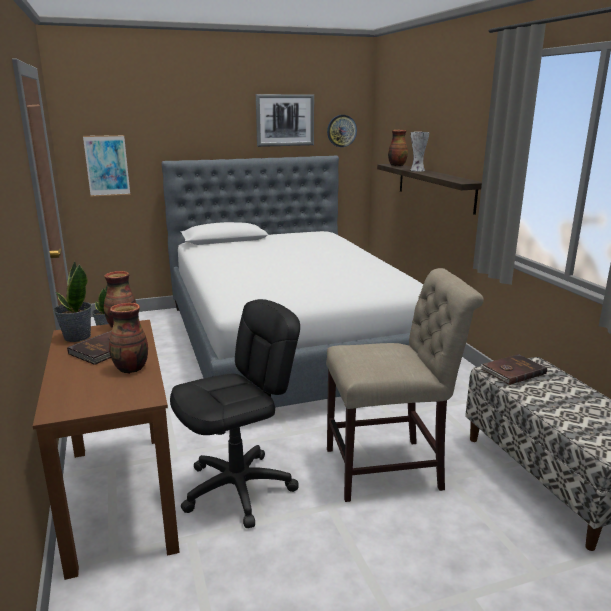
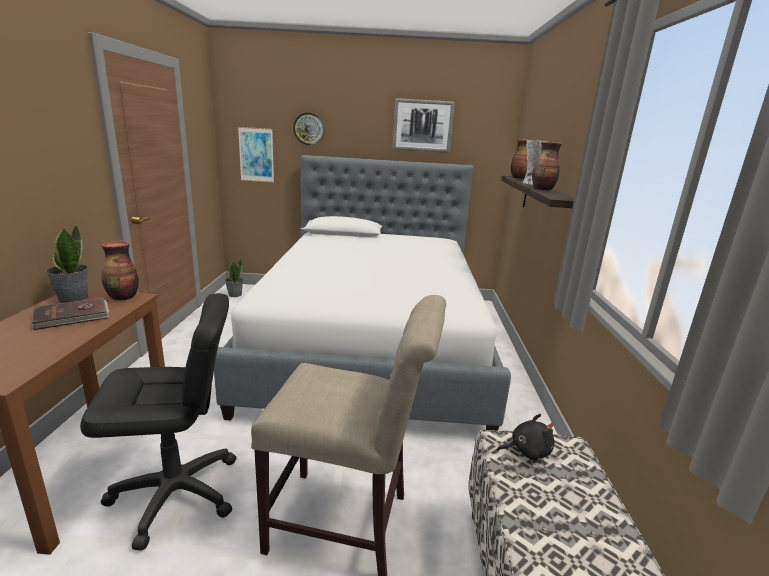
camera: 20 degrees right, 0 degrees up
vase [109,303,148,374] -> vase moved to [532,141,562,190]
wall clock [327,115,357,147] -> wall clock moved to [293,112,324,145]
brown book [480,354,547,385] -> black plush toy [497,414,555,460]

